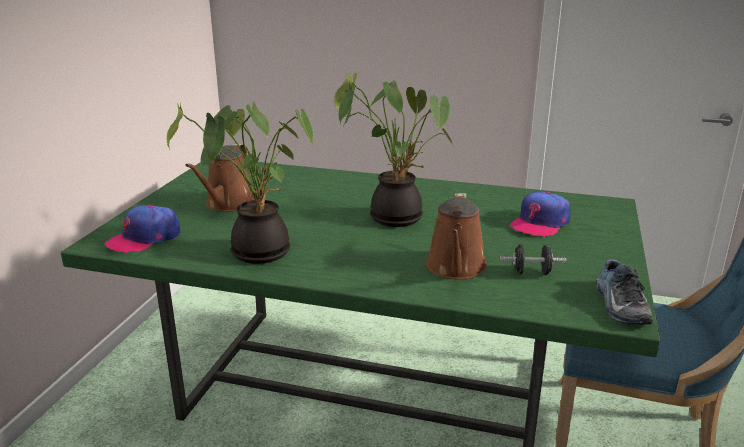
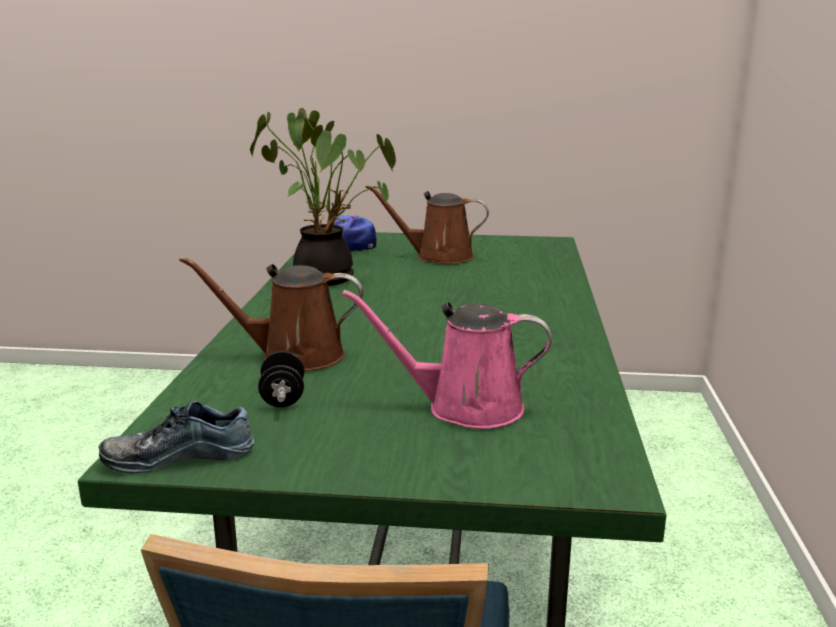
camera: 80 degrees right, 5 degrees down
potted plant [334,72,453,227] -> none
cap [510,191,570,238] -> pink watering can [342,290,552,429]

